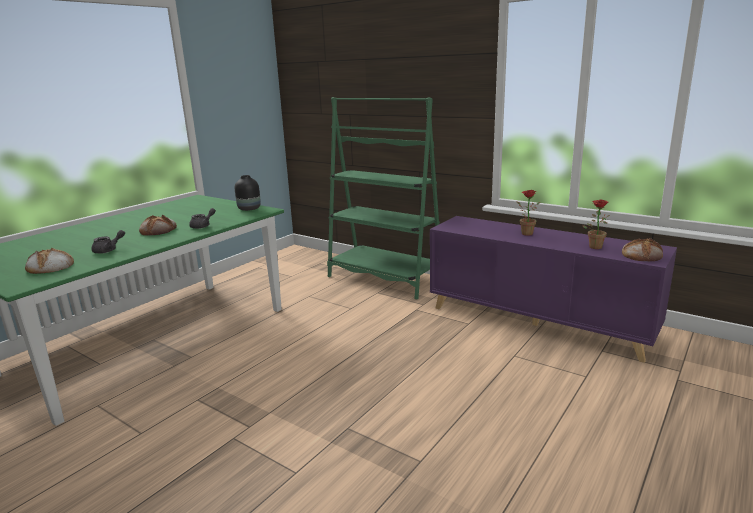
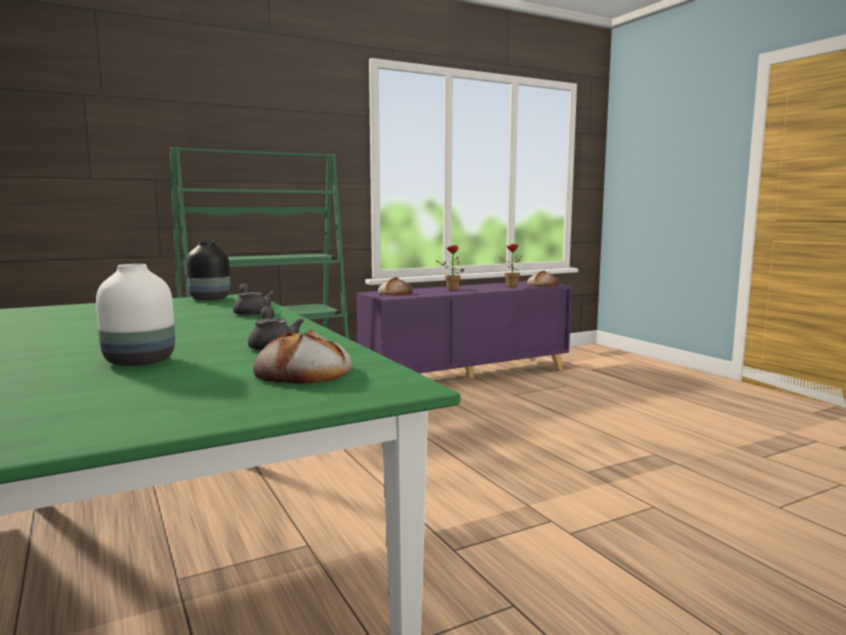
camera: 65 degrees left, 10 degrees down
bread [139,215,177,236] -> bread moved to [378,277,413,295]
none -> white vase [96,264,175,366]

